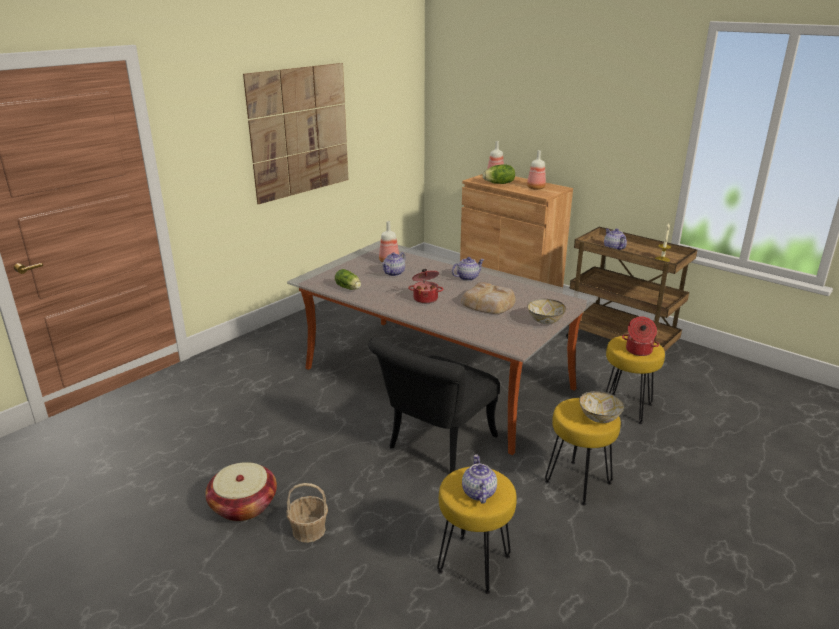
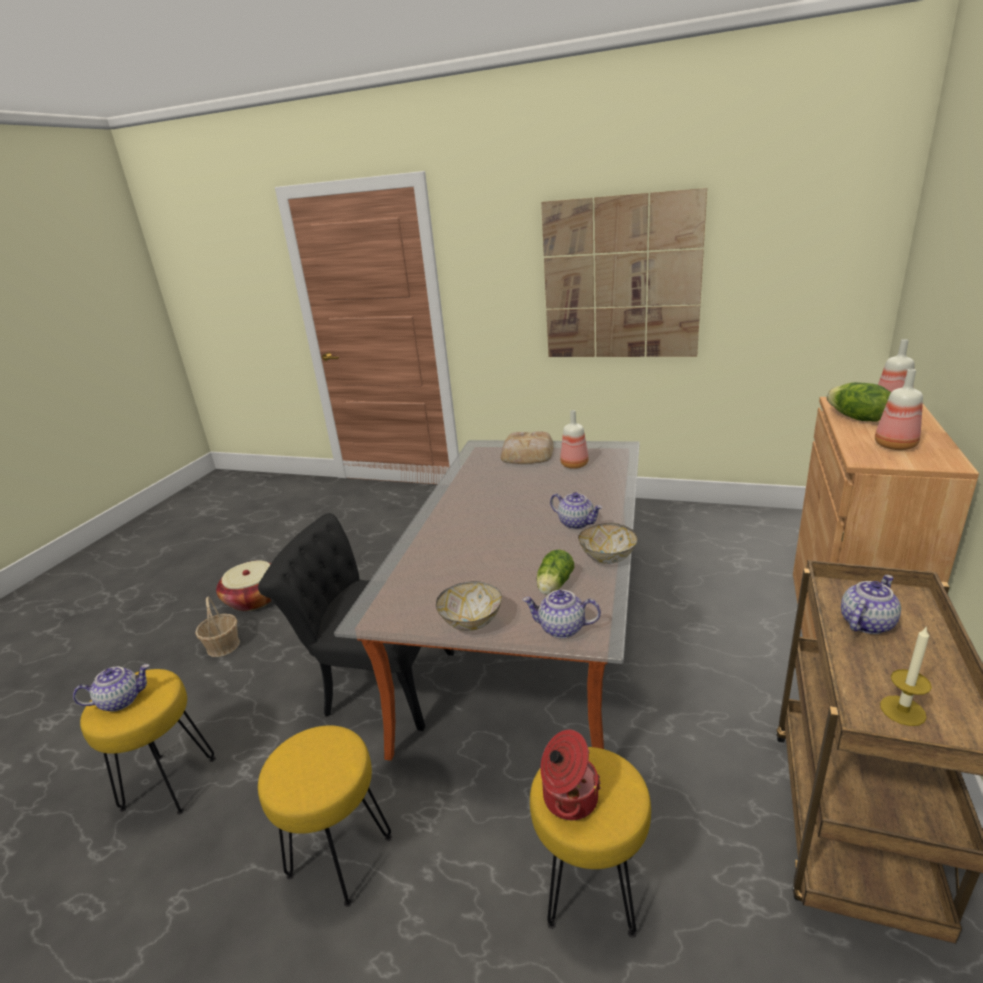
camera: 70 degrees right, 0 degrees up
lettuce [335,269,361,290] -> lettuce moved to [537,550,574,594]
teapot [382,252,406,276] -> teapot moved to [523,590,601,638]
cooking pot [408,269,443,303] -> none
bread [461,282,516,314] -> bread moved to [501,432,553,464]
bowl [579,391,625,423] -> bowl moved to [578,523,638,564]

